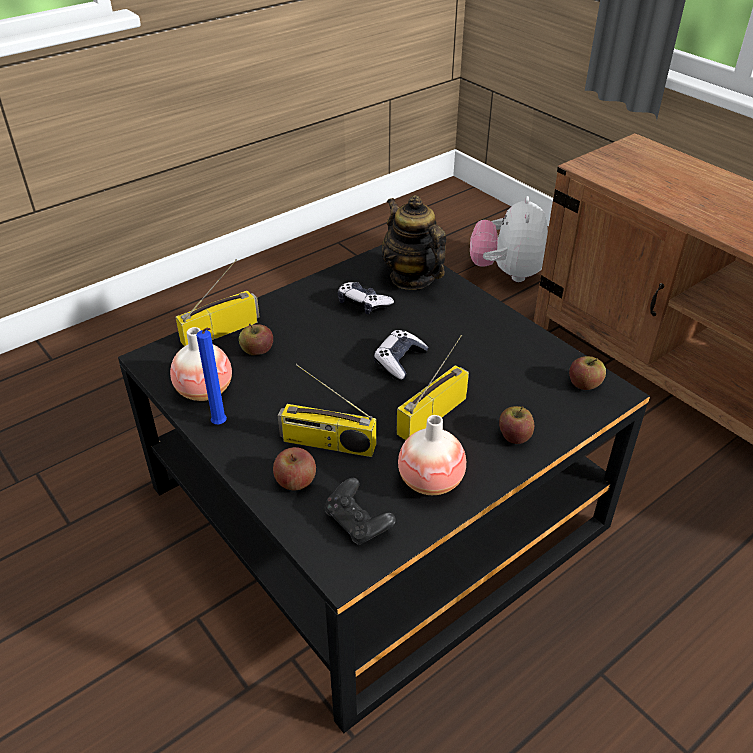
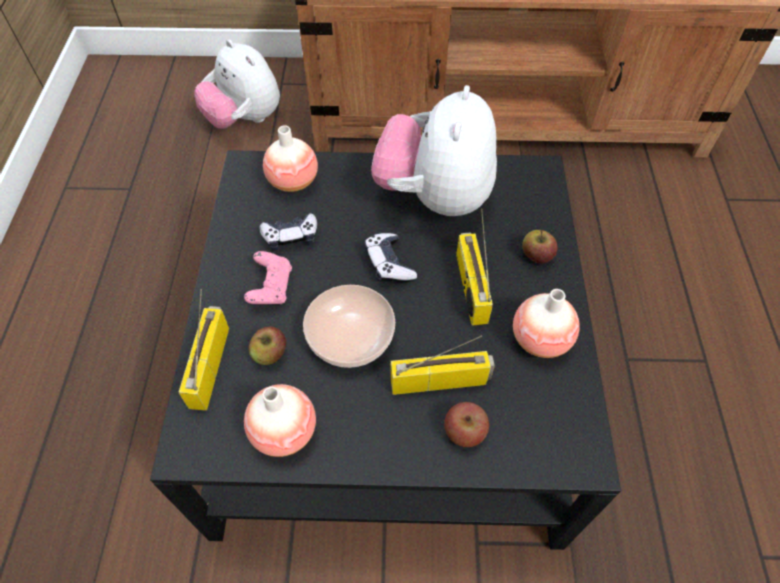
camera: 50 degrees left, 15 degrees up
blue candle [196,328,227,424] -> none
radio [278,364,376,457] -> radio turned 150 degrees counterclockwise [390,335,495,395]
black game controller [325,478,396,545] -> none
teapot [382,195,447,290] -> vase [263,125,318,192]
apple [569,356,606,390] -> none
none -> pink game controller [244,251,292,304]
none -> bowl [303,285,395,368]
none -> plush toy [371,85,497,216]

